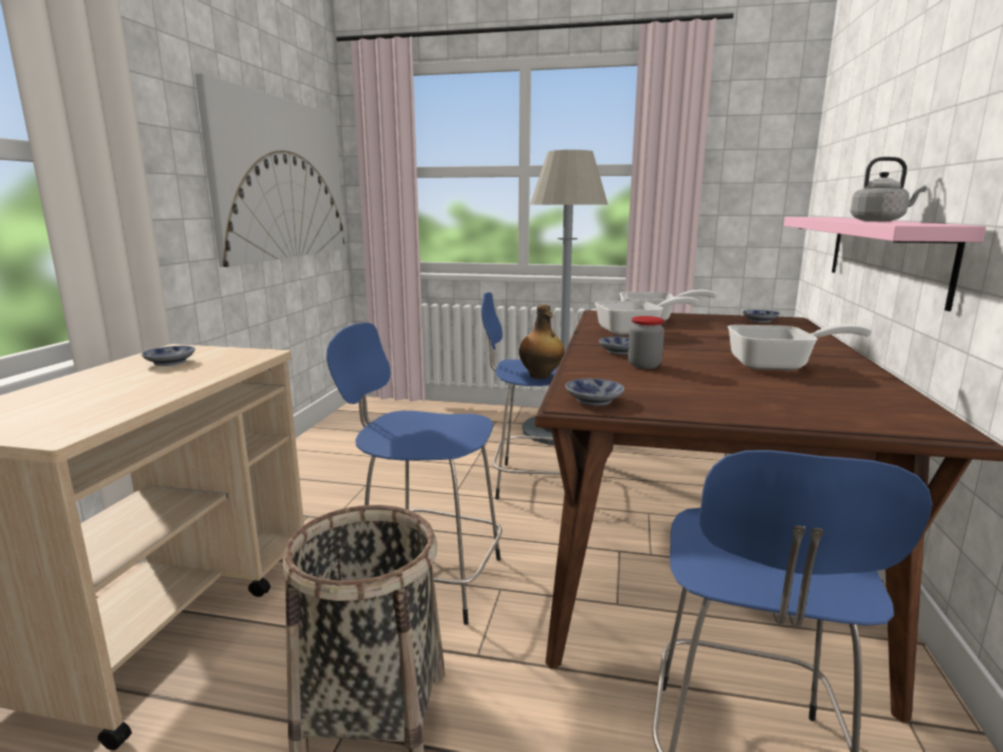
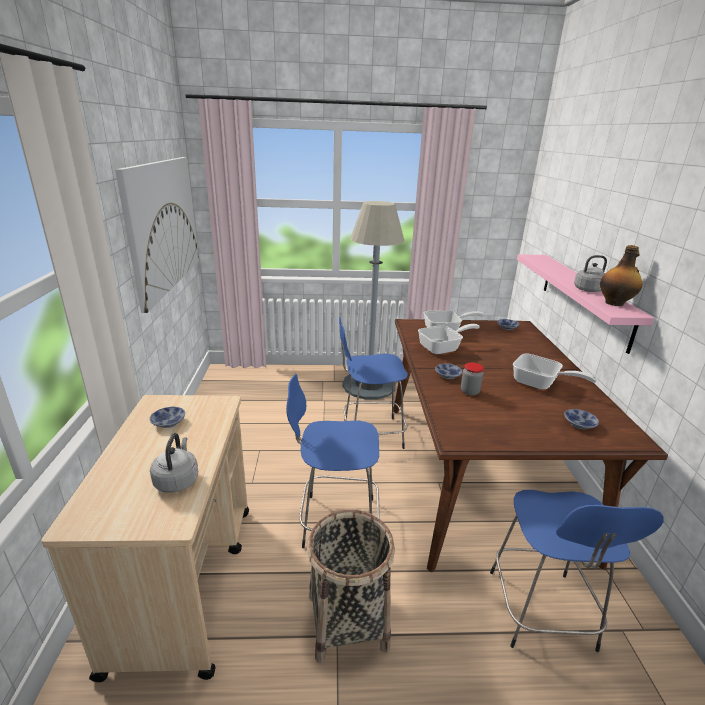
camera: 15 degrees left, 10 degrees up
bottle [519,305,564,379] -> bottle moved to [600,245,642,306]
bowl [566,379,624,406] -> bowl moved to [564,409,599,430]
frying pan [728,324,872,371] -> frying pan turned 45 degrees clockwise [513,353,597,390]
none -> grey kettle [150,433,198,493]

